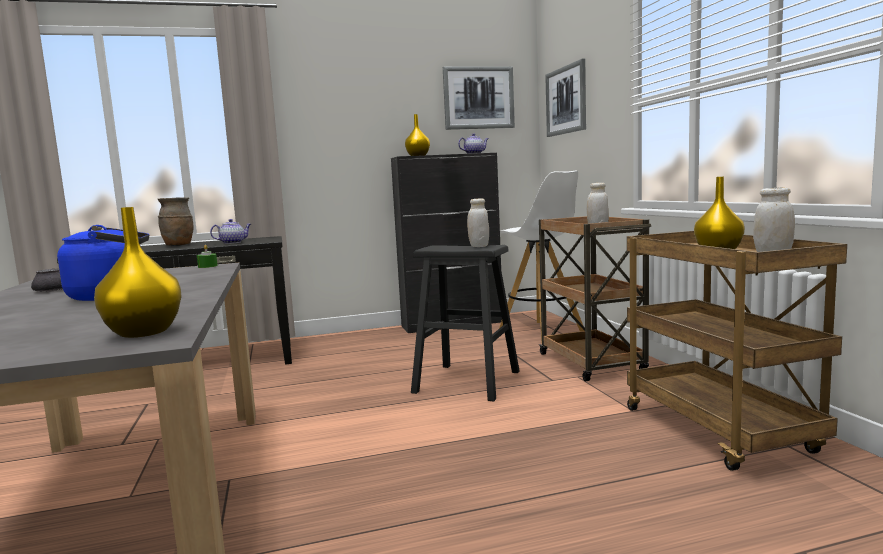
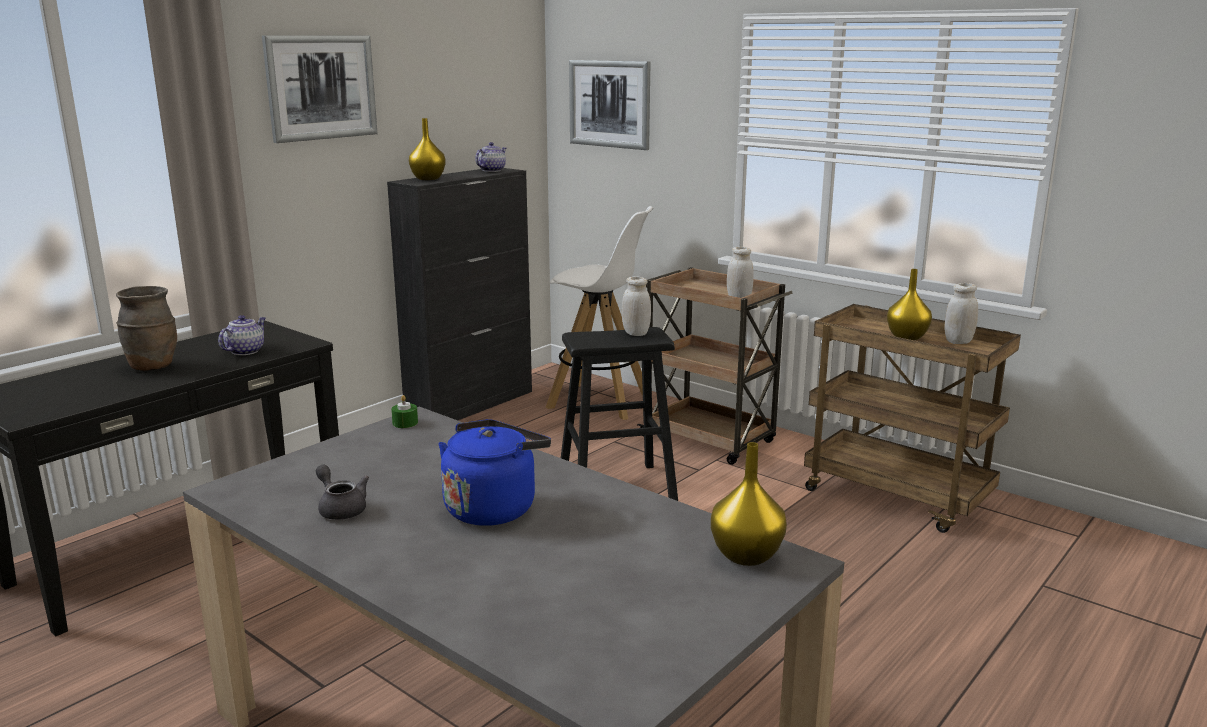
camera: 35 degrees left, 10 degrees up
picture [443,67,515,130] -> picture moved to [262,35,378,143]

